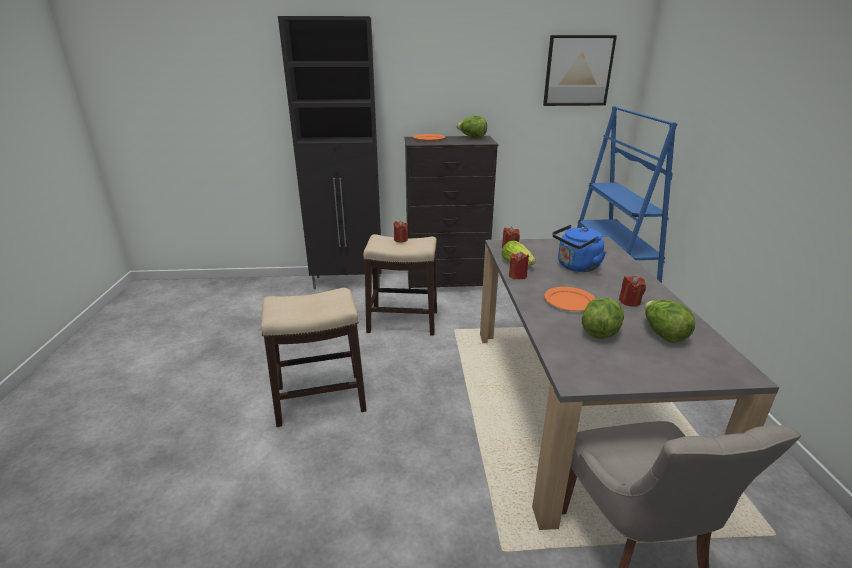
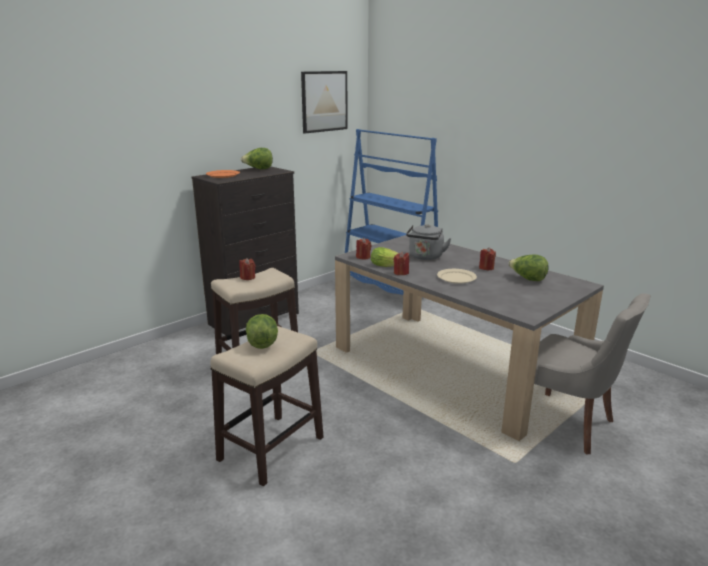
camera: 40 degrees left, 5 degrees down
black cabinet [278,16,382,289] -> none
orange plate [544,287,596,311] -> beige plate [437,269,477,284]
blue kettle [552,225,606,272] -> grey kettle [406,224,451,260]
lettuce [582,298,624,339] -> lettuce moved to [246,314,278,349]

